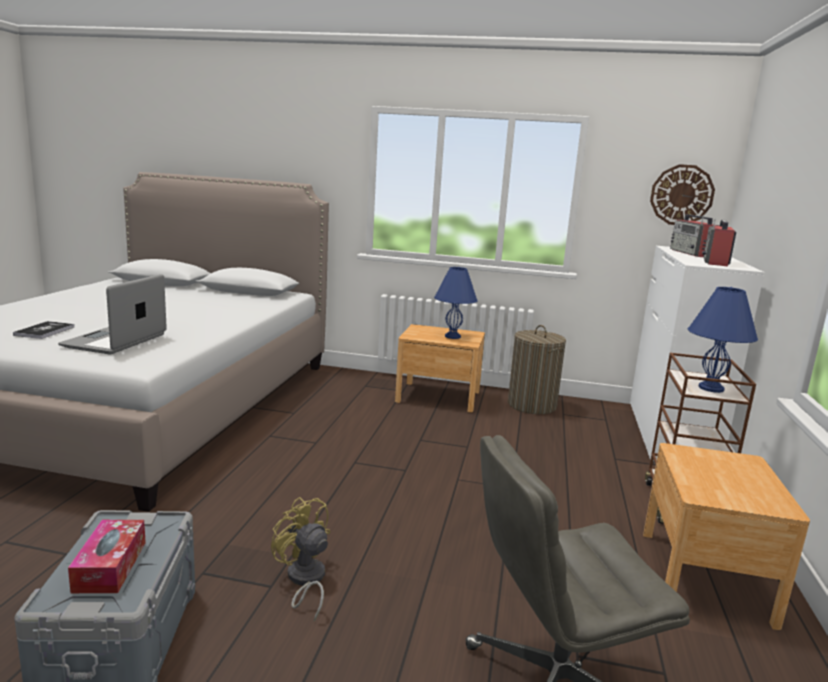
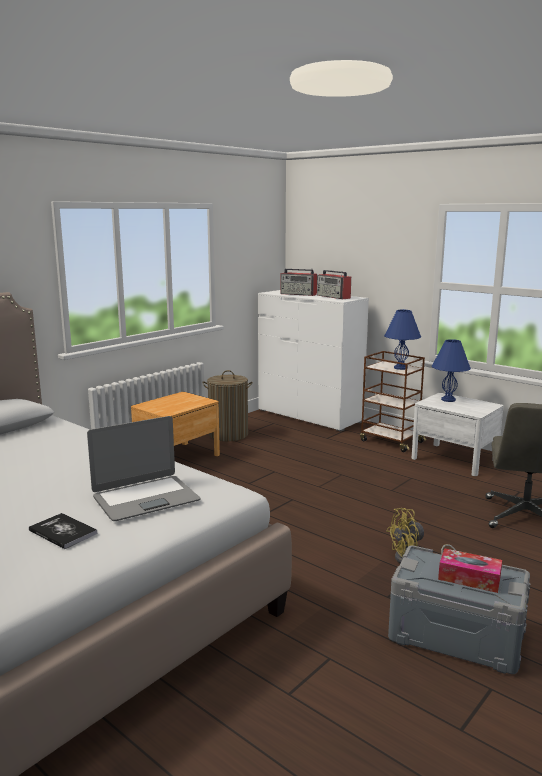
camera: 60 degrees left, 0 degrees up
laptop [58,274,167,354] -> laptop turned 75 degrees counterclockwise [87,416,200,521]
blue table lamp [434,267,478,339] -> blue table lamp moved to [432,339,471,402]
brown nightstand [643,443,810,630] -> white nightstand [411,393,504,476]
wall clock [650,164,715,225] -> none

